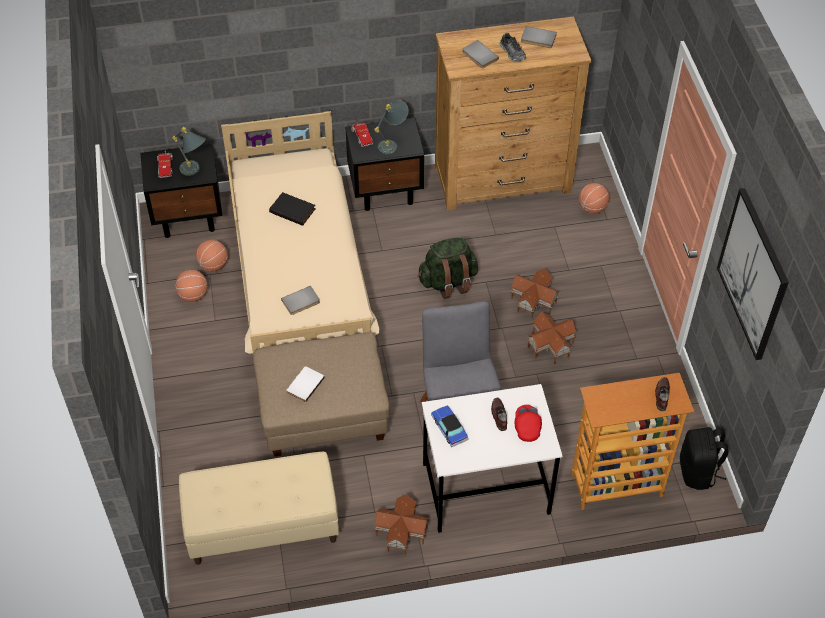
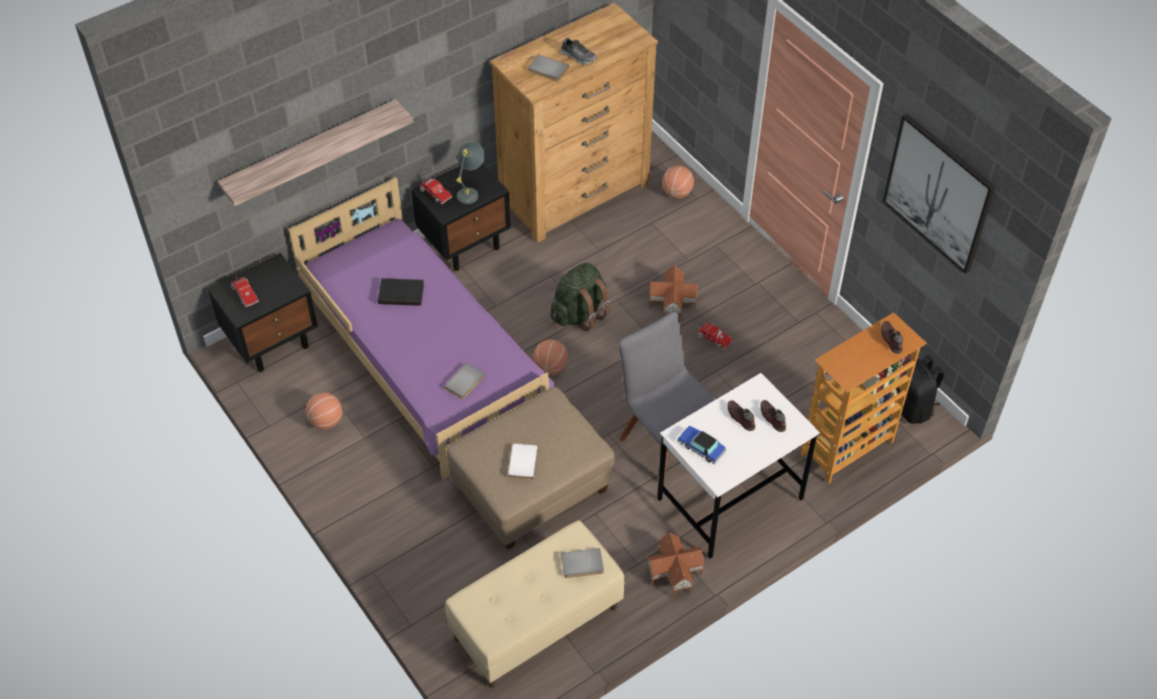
camera: 25 degrees left, 0 degrees up
grey table lamp [172,127,206,176] -> none
basketball [196,240,228,272] -> basketball moved to [533,340,568,375]
beige bed [221,111,379,354] -> purple bed [288,177,555,479]
red cap [515,405,542,442] -> brown shoe [760,400,786,432]
grey book [521,26,557,48] -> grey book moved to [561,548,604,578]
toy house [527,311,577,364] -> toy truck [697,323,733,349]
none -> shelf [218,99,413,206]

